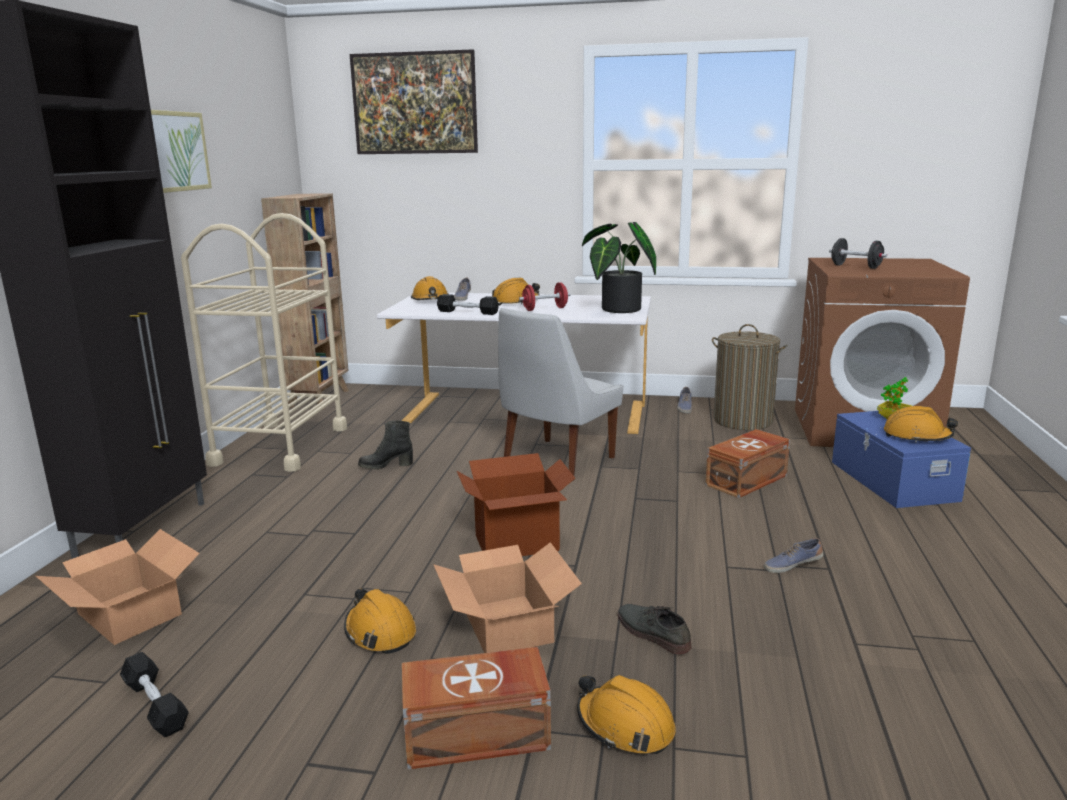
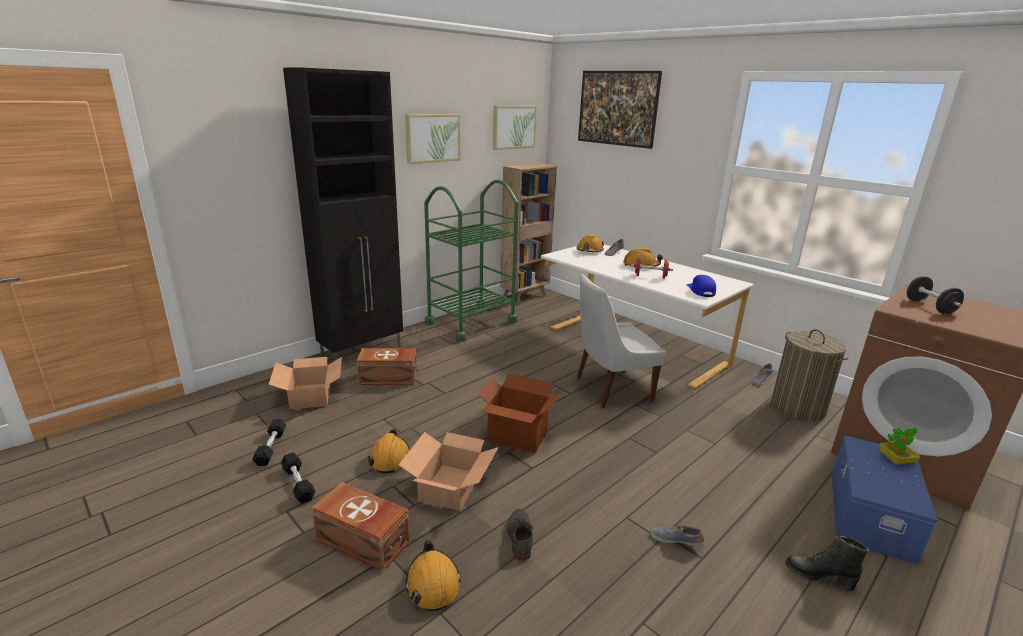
camera: 35 degrees right, 5 degrees up
beige cart [181,213,347,472] -> green cart [424,180,518,342]
black boot [358,421,413,470] -> black boot moved to [786,536,869,591]
black dumbbell [437,294,499,315] -> black dumbbell moved to [281,452,315,504]
potted plant [582,222,656,313] -> blue cap [687,275,716,297]
brown storage box [705,429,790,498] -> brown storage box moved to [357,348,417,385]
orange hard hat [884,406,958,443] -> none
none -> picture [493,105,537,150]

